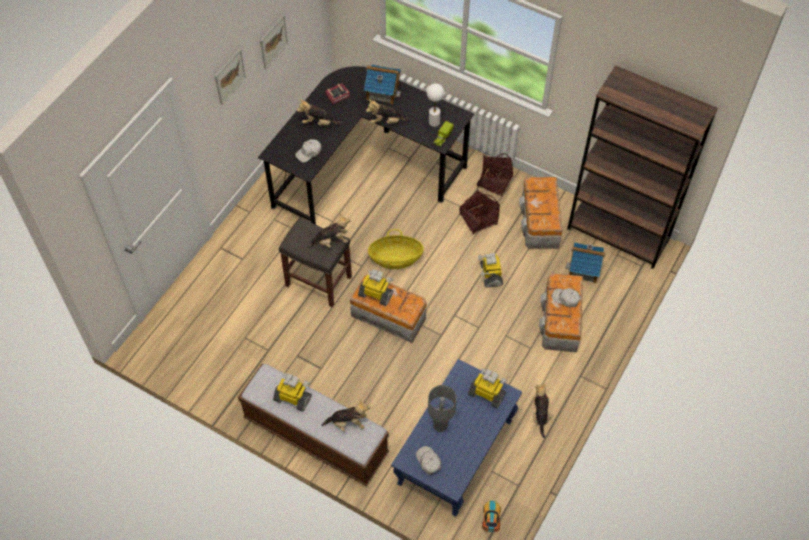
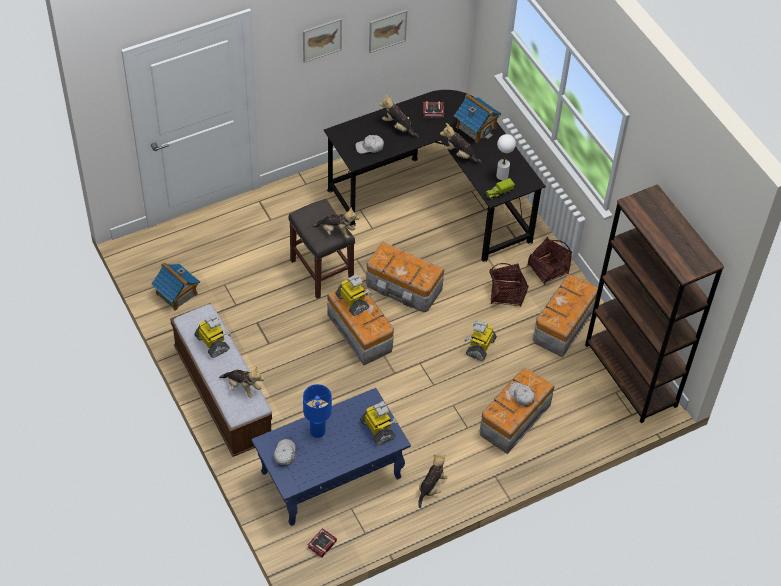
camera: 30 degrees right, 5 degrees down
basket [368,229,424,269] -> storage box [366,241,444,312]
grey table lamp [428,385,457,432] -> blue table lamp [303,384,332,438]
toy car [482,501,501,533] -> book [307,528,337,558]
toy house [566,242,605,283] -> toy house moved to [151,262,200,311]

